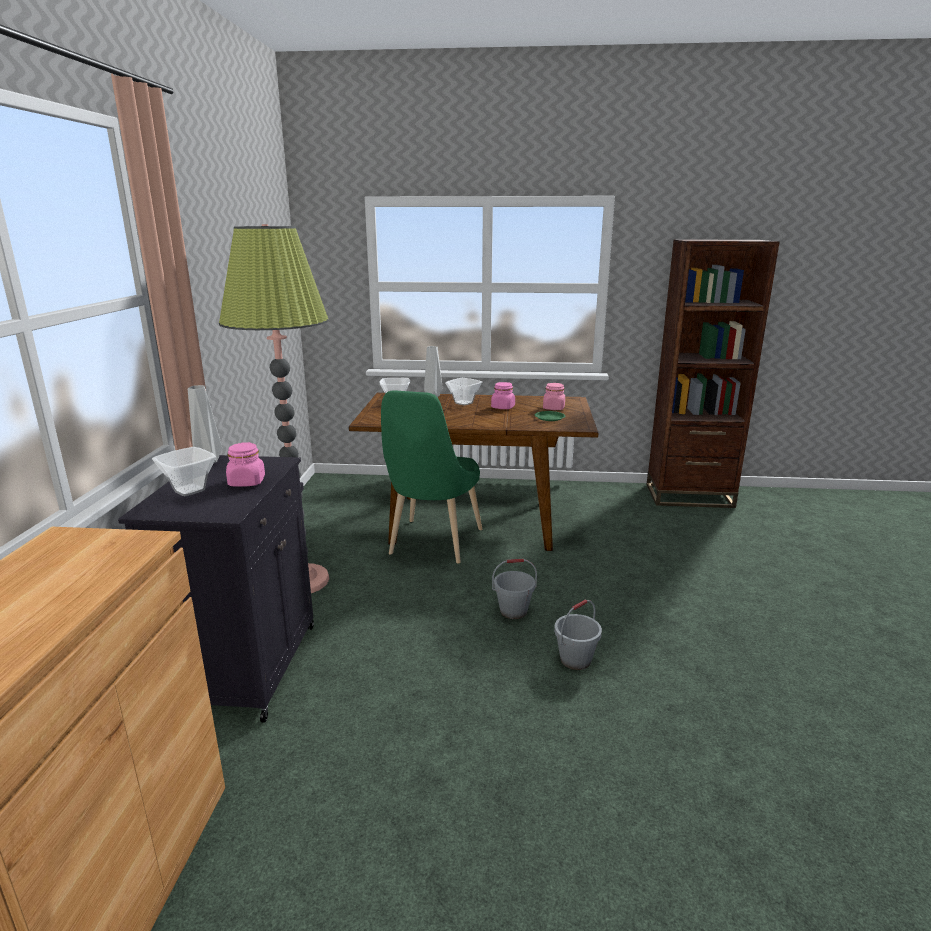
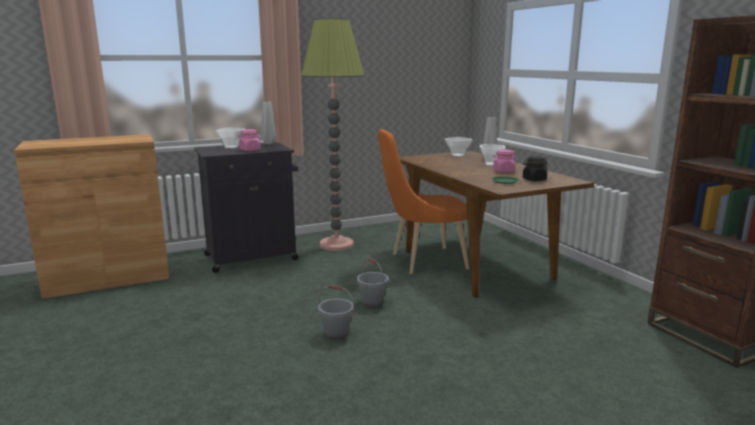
camera: 60 degrees right, 5 degrees down
green chair [381,390,482,563] -> orange chair [378,129,469,274]
pink jar [543,383,565,410] -> black jar [523,156,547,181]

